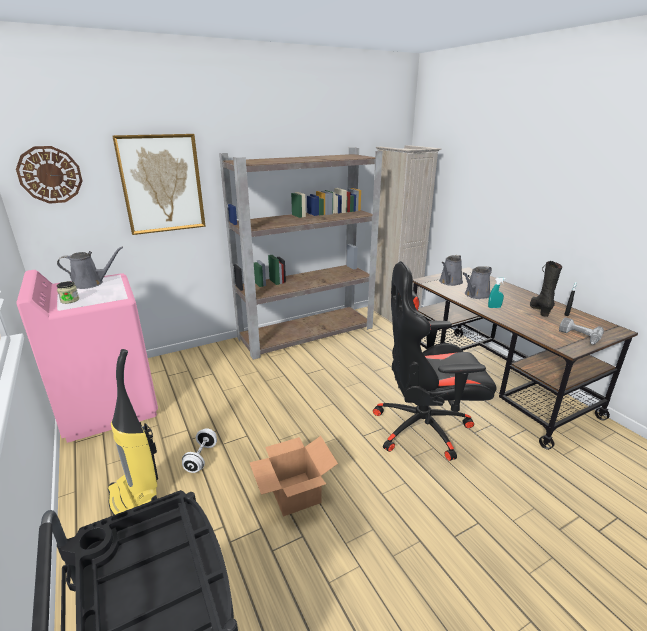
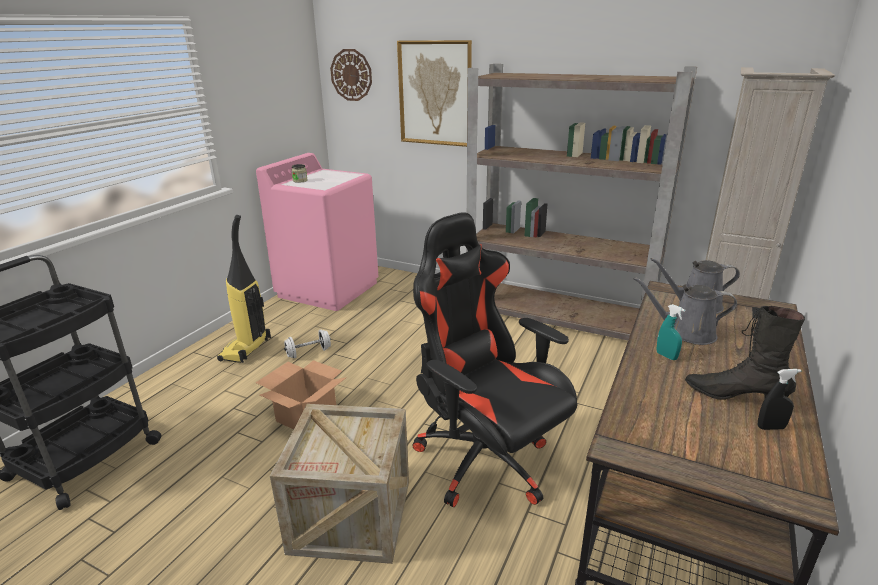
camera: 55 degrees right, 0 degrees up
grey watering can [57,246,123,289] -> none
black boot [530,261,562,317] -> black boot turned 120 degrees counterclockwise [685,306,805,400]
power drill [559,317,604,344] -> none
none -> crate [270,404,409,564]

